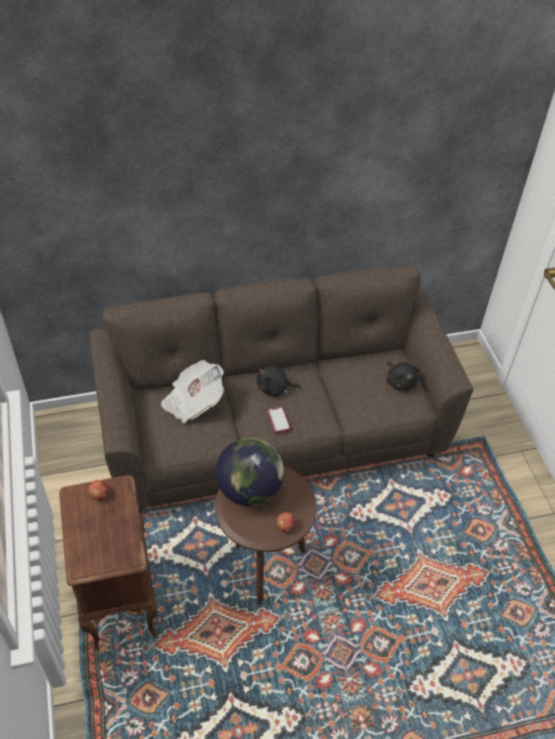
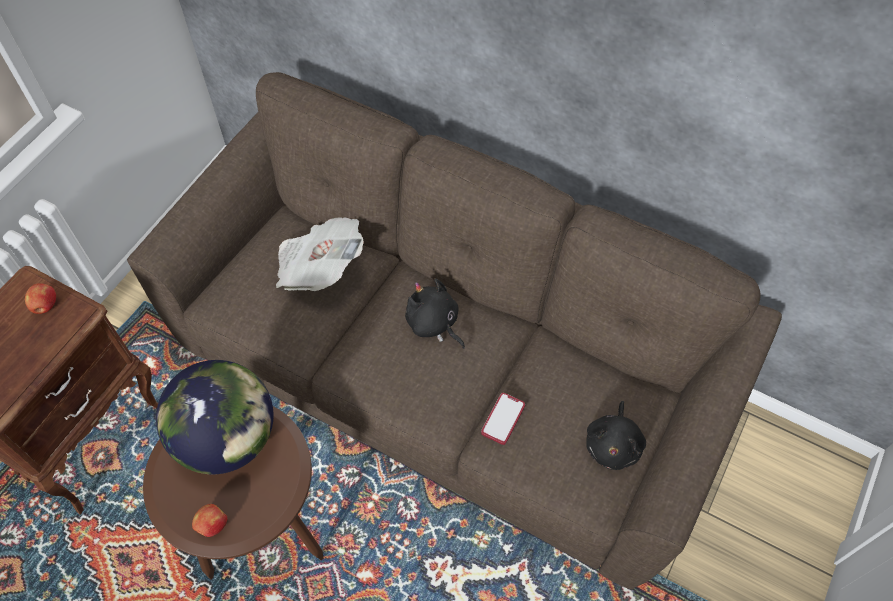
camera: 45 degrees right, 10 degrees up
phone [268,407,290,434] -> phone moved to [481,393,525,445]

